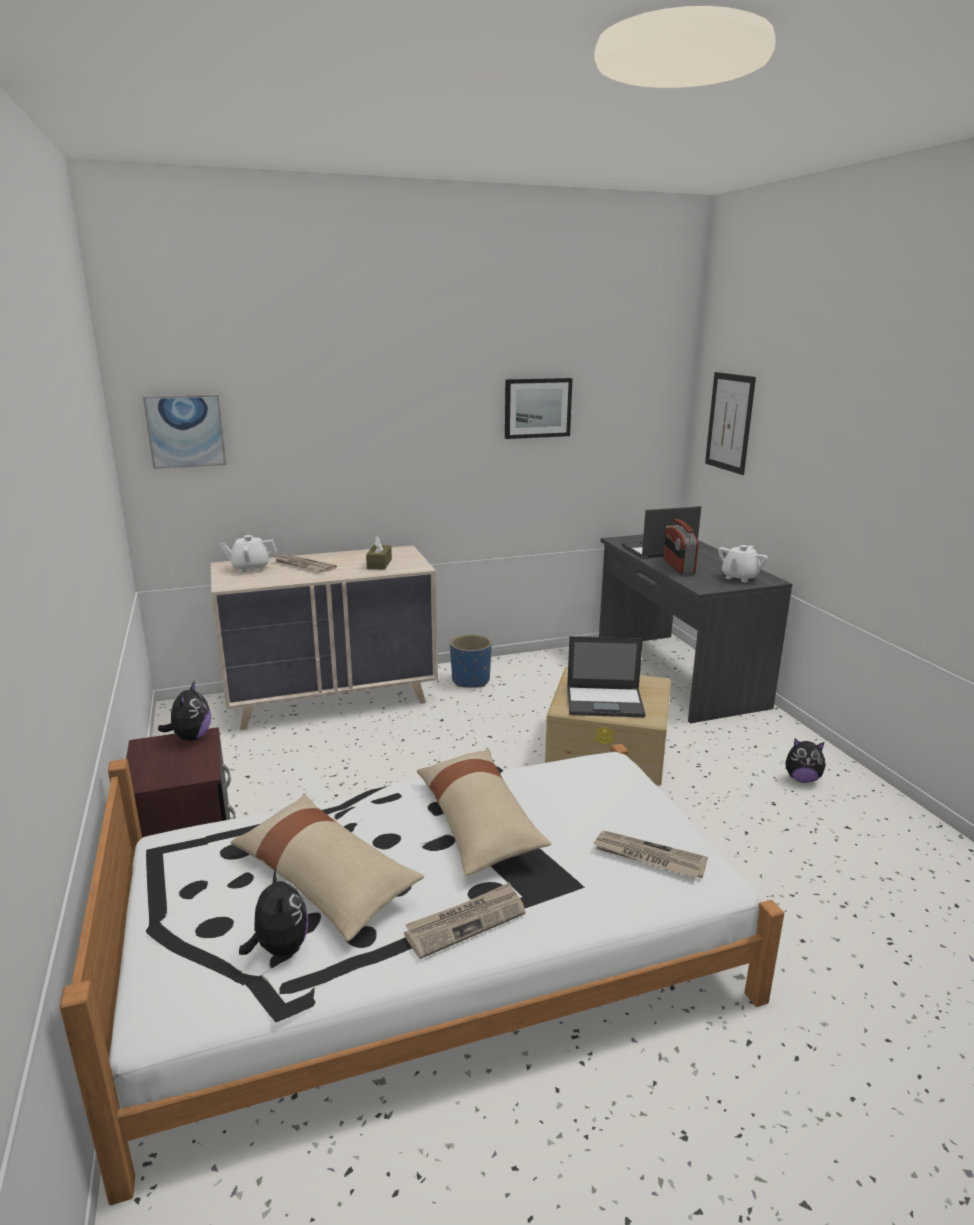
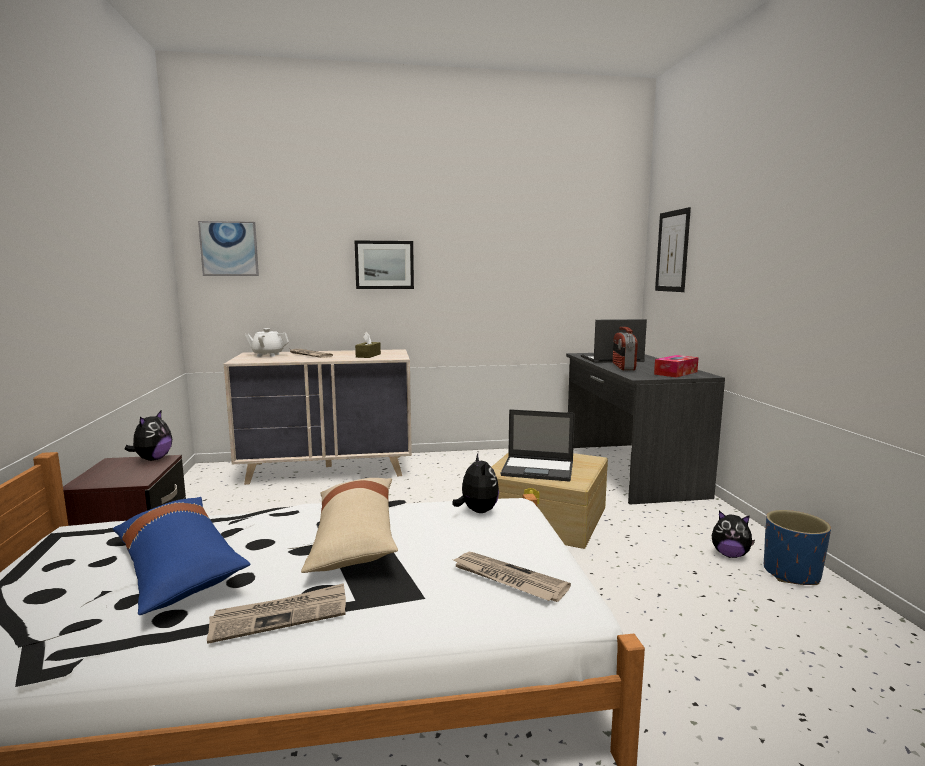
camera: 10 degrees right, 10 degrees down
beige pillow [230,794,424,941] -> blue pillow [113,497,251,615]
plush toy [239,868,308,956] -> plush toy moved to [453,453,499,513]
blue planter [450,634,492,688] -> blue planter moved to [764,510,831,585]
picture [505,378,573,439] -> picture moved to [354,240,414,289]
white teapot [718,545,768,582] -> tissue box [654,355,699,378]

